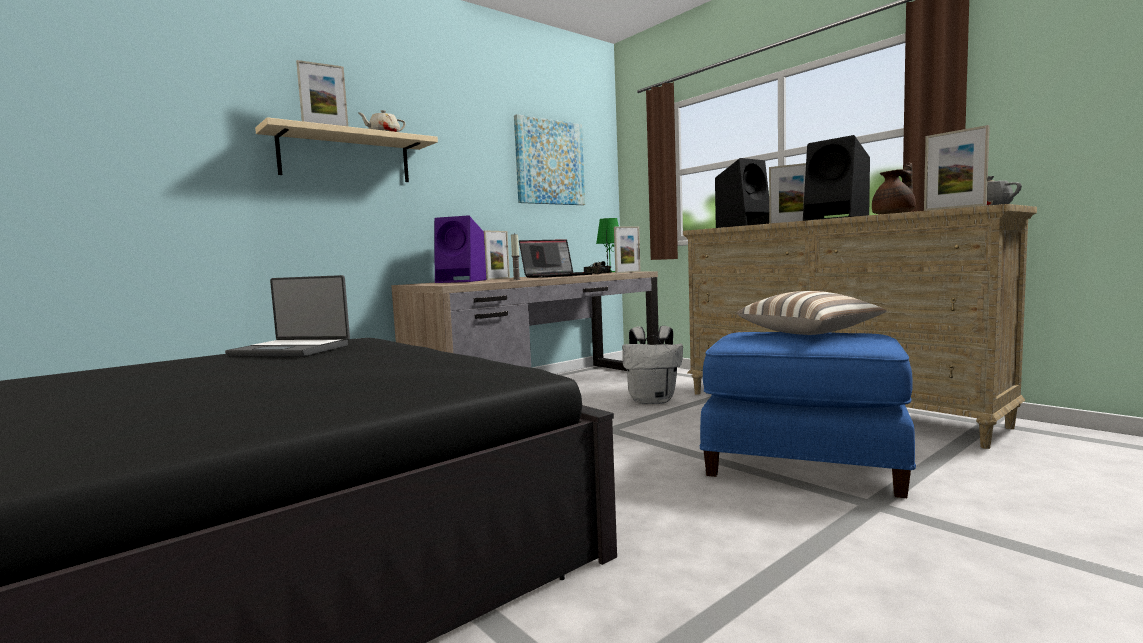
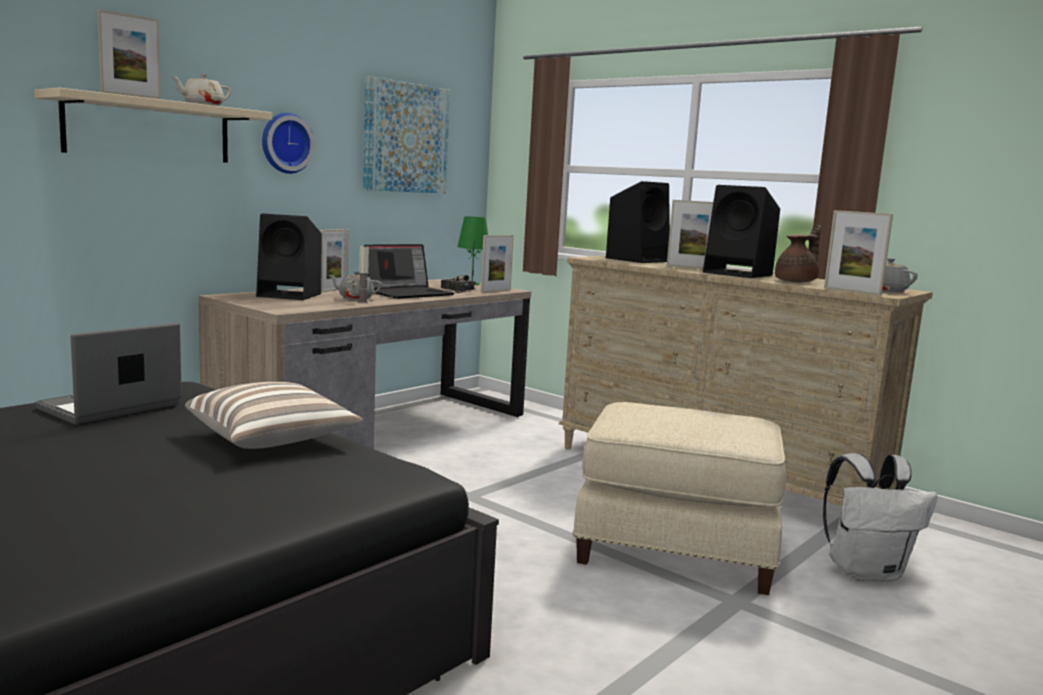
camera: 10 degrees left, 5 degrees up
laptop [225,275,350,356] -> laptop turned 120 degrees clockwise [35,323,182,424]
purple speaker [434,215,487,283] -> black speaker [256,213,322,300]
white backpack [622,326,683,404] -> white backpack moved to [823,453,938,581]
blue ottoman [700,332,916,498] -> beige ottoman [573,402,786,595]
pillow [737,291,887,335] -> pillow moved to [185,382,363,449]
none -> wall clock [262,113,315,174]
none -> grey teapot [329,271,382,300]

